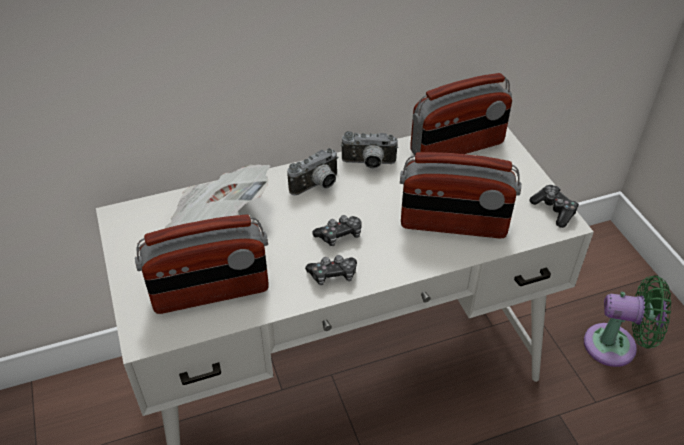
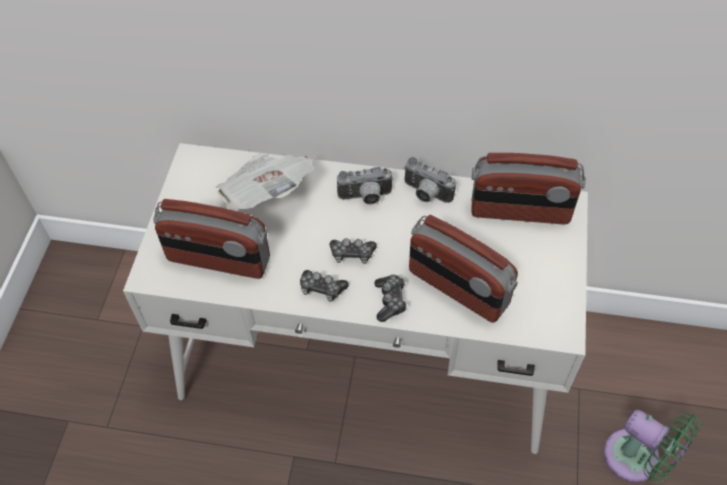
camera: 30 degrees right, 10 degrees up
game controller [529,185,579,228] -> game controller moved to [374,275,407,322]

